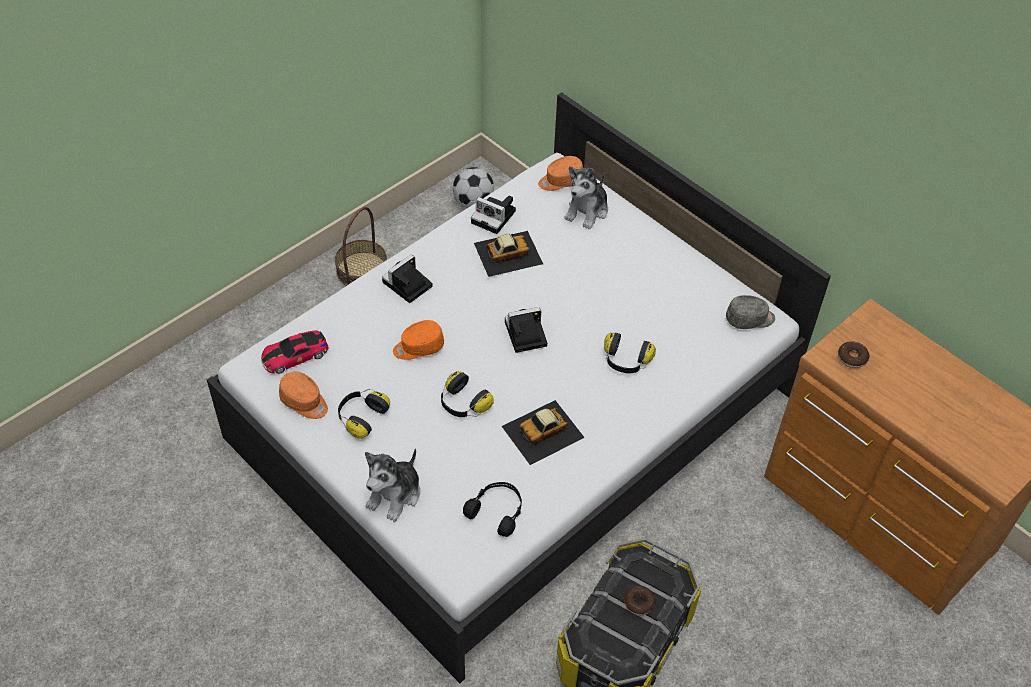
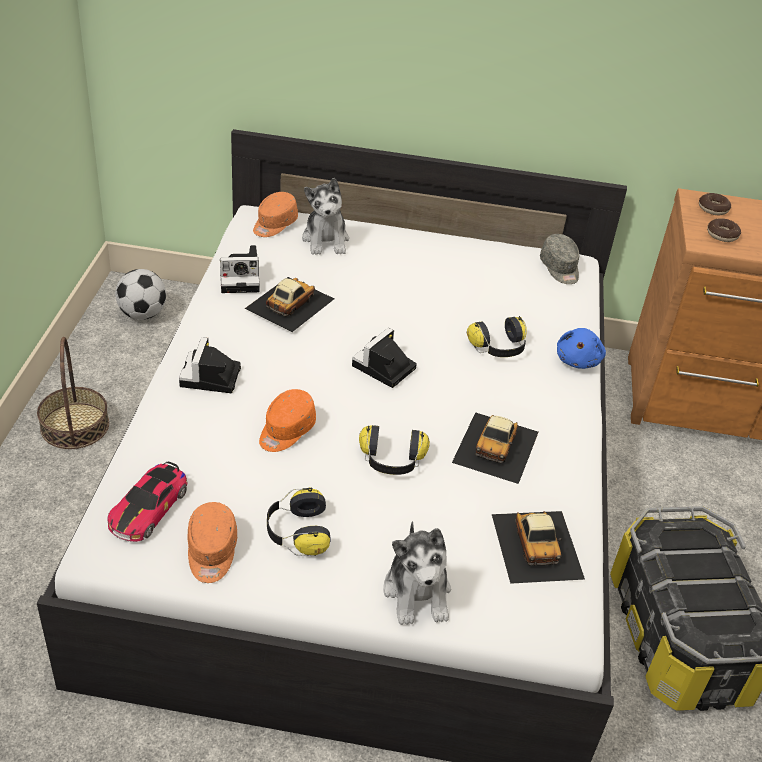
camera: 40 degrees left, 10 degrees down
orange cap [279,372,328,419] -> orange cap turned 90 degrees clockwise [188,502,237,583]
black headphones [463,482,522,537] -> toy car [492,511,585,584]
donut [624,586,655,615] -> donut moved to [699,193,731,215]
grey cap [726,295,775,329] -> grey cap turned 120 degrees clockwise [540,234,579,284]
none -> blue plush toy [557,328,606,369]

